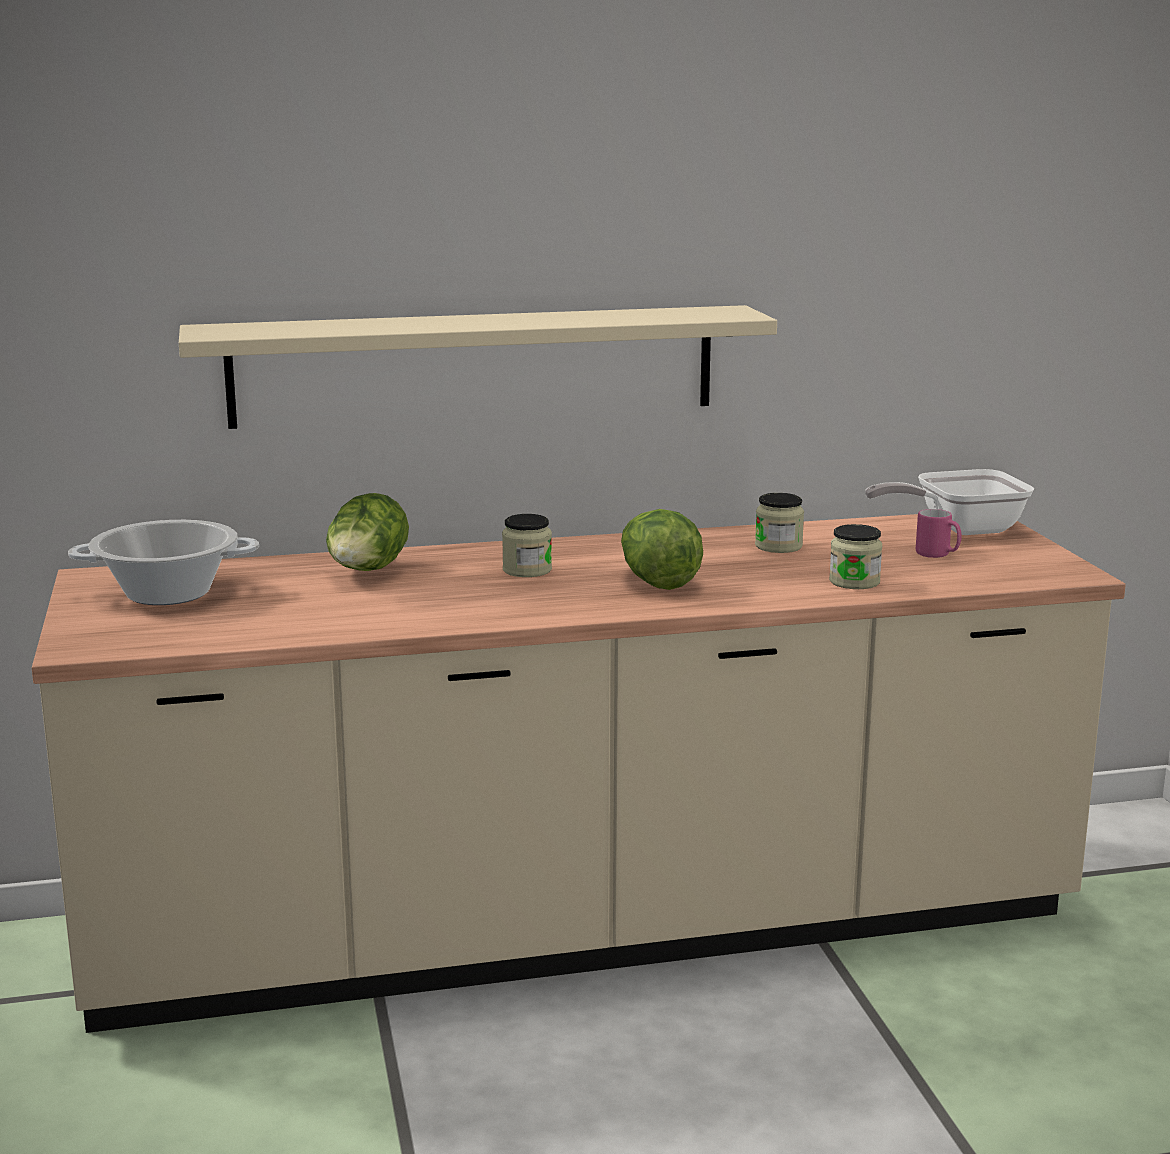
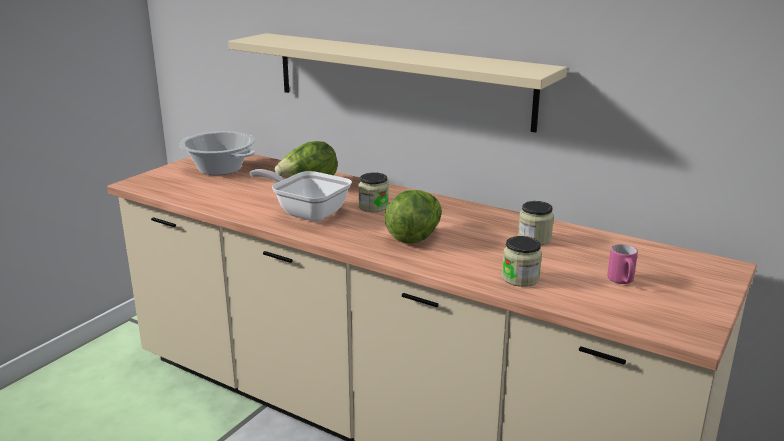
camera: 45 degrees right, 5 degrees up
frying pan [865,469,1034,535] -> frying pan moved to [250,169,352,222]

